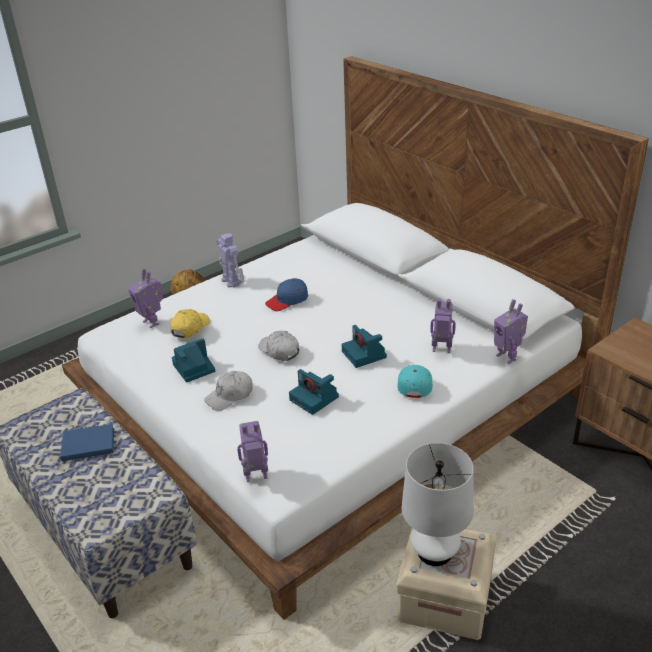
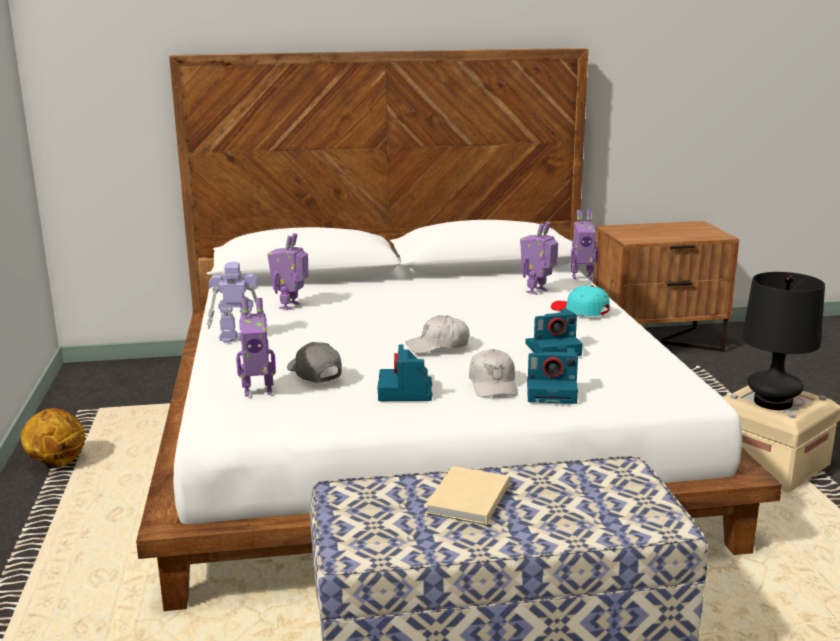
camera: 60 degrees left, 15 degrees down
blue book [60,424,114,461] -> beige book [426,466,510,525]
yellow cap [171,309,210,338] -> grey cap [287,342,342,383]
toy robot [237,421,268,482] -> toy robot moved to [267,233,308,310]
blue cap [265,278,308,311] -> none
camera [342,325,387,368] -> camera moved to [527,348,578,404]
white table lamp [402,443,474,566] -> black table lamp [742,272,825,410]

